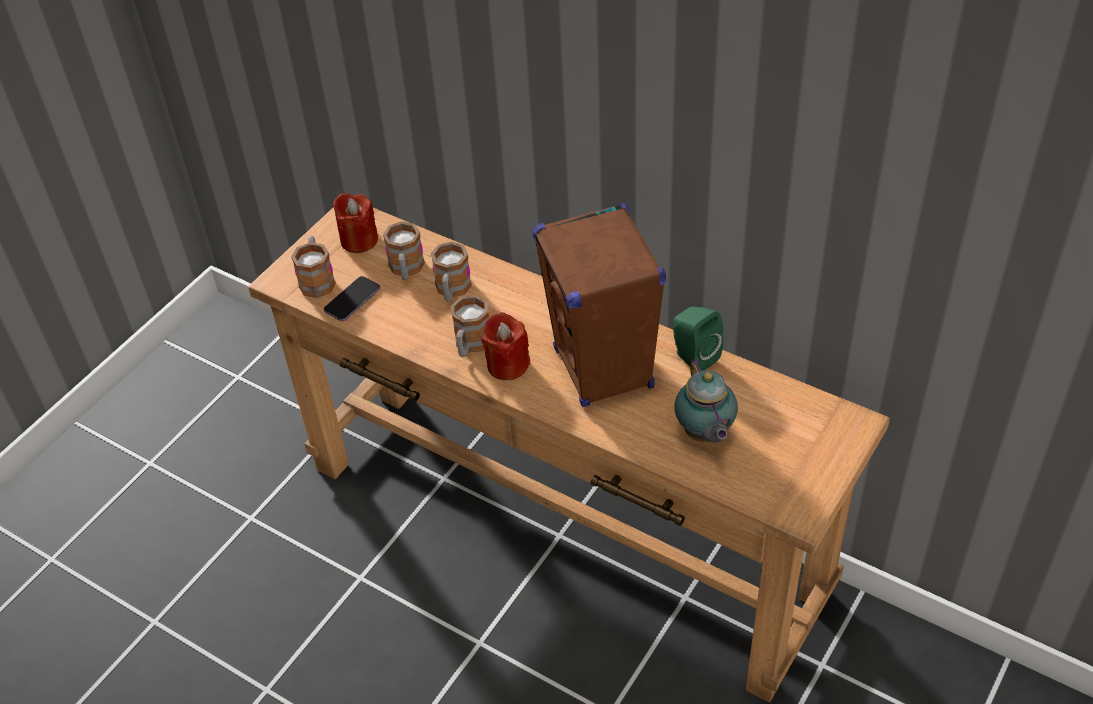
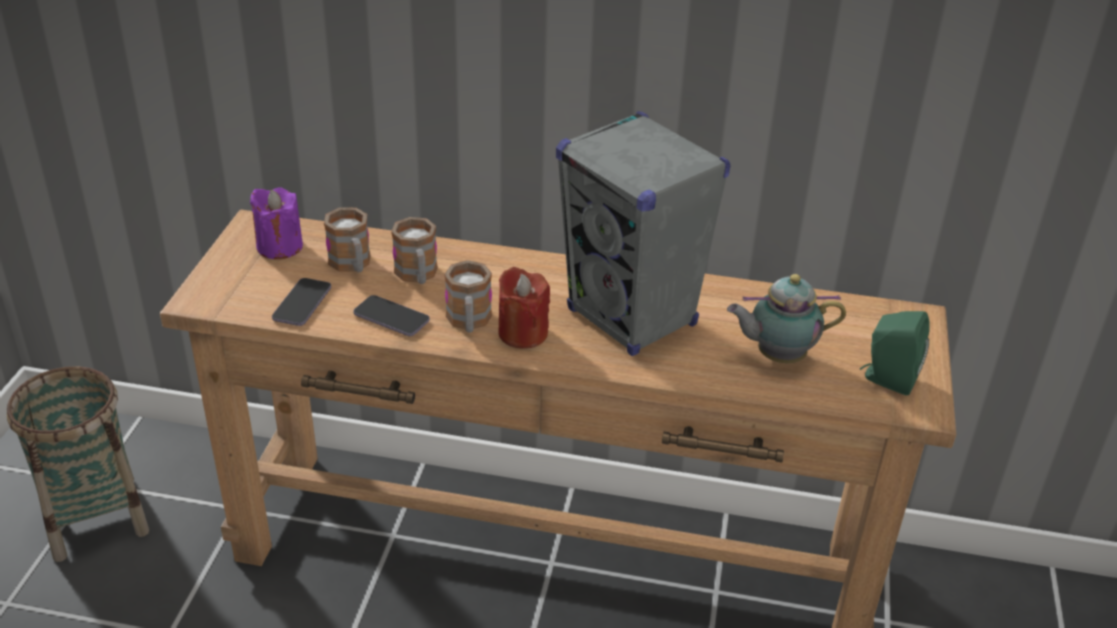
camera: 25 degrees left, 10 degrees down
mug [291,236,336,298] -> none
red candle [333,193,378,253] -> purple candle [250,187,303,259]
brown speaker [532,203,666,407] -> grey speaker [556,111,731,356]
green speaker [673,307,723,371] -> green speaker moved to [860,311,930,395]
teapot [674,359,738,443] -> teapot turned 120 degrees clockwise [727,274,846,363]
none -> basket [7,366,149,562]
none -> phone [353,295,430,336]

